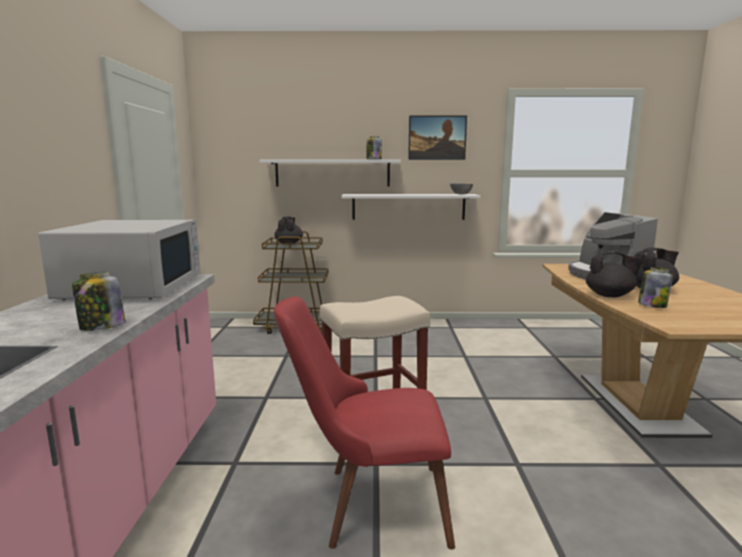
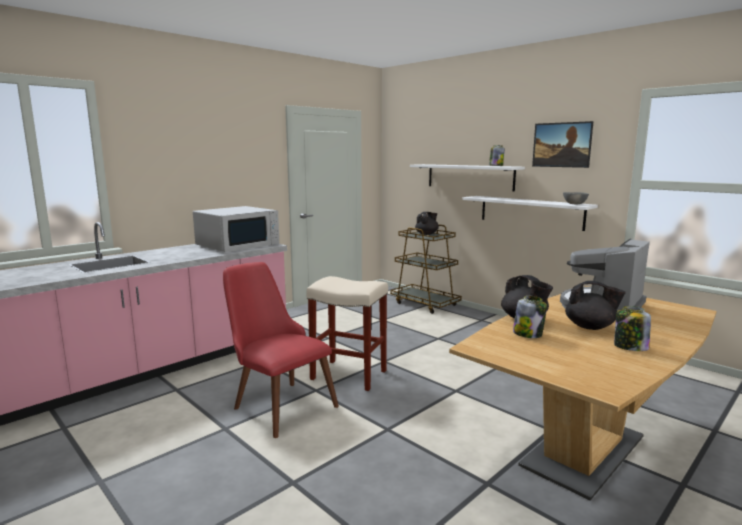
camera: 45 degrees right, 0 degrees up
jar [72,272,125,331] -> jar moved to [614,306,651,351]

